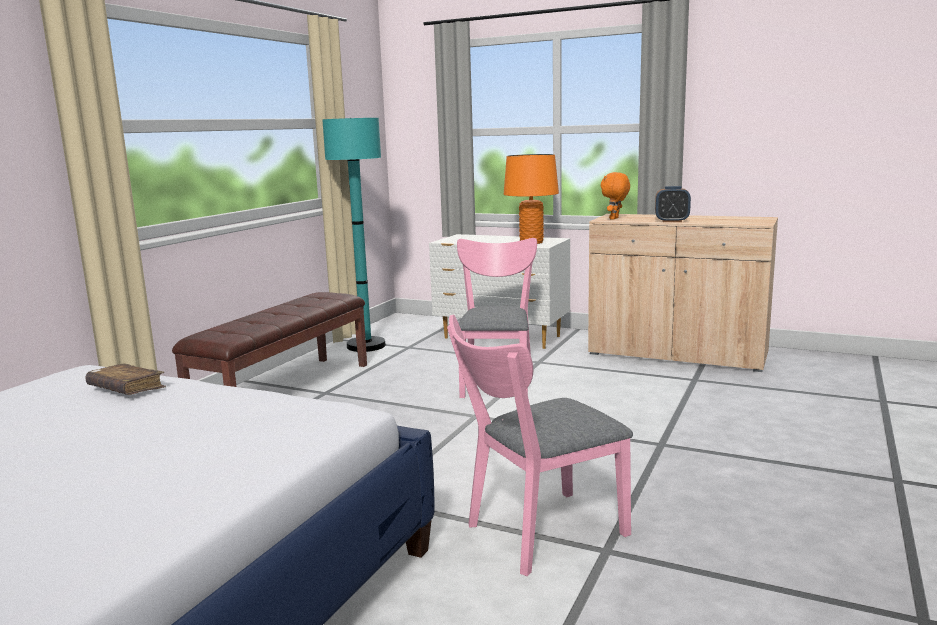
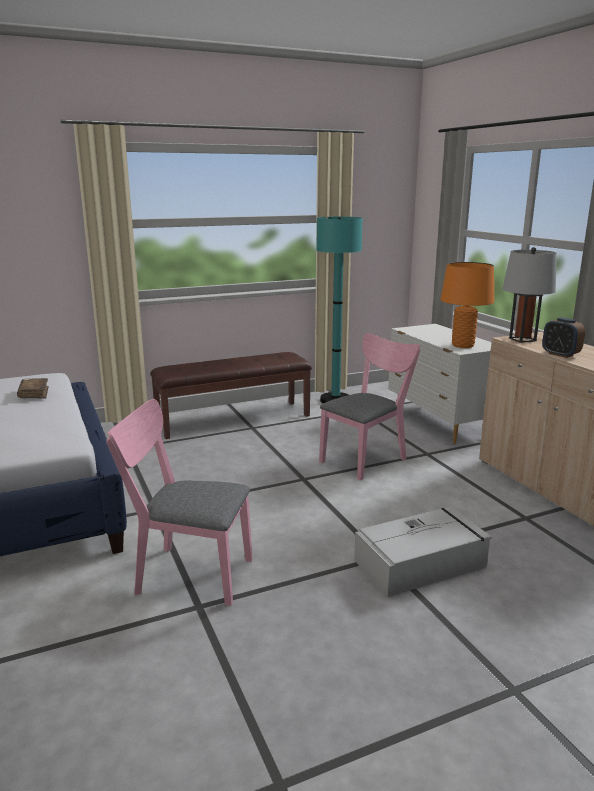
camera: 40 degrees right, 5 degrees up
orange plush toy [600,172,630,220] -> grey table lamp [502,247,556,343]
none -> grey storage box [354,507,491,597]

